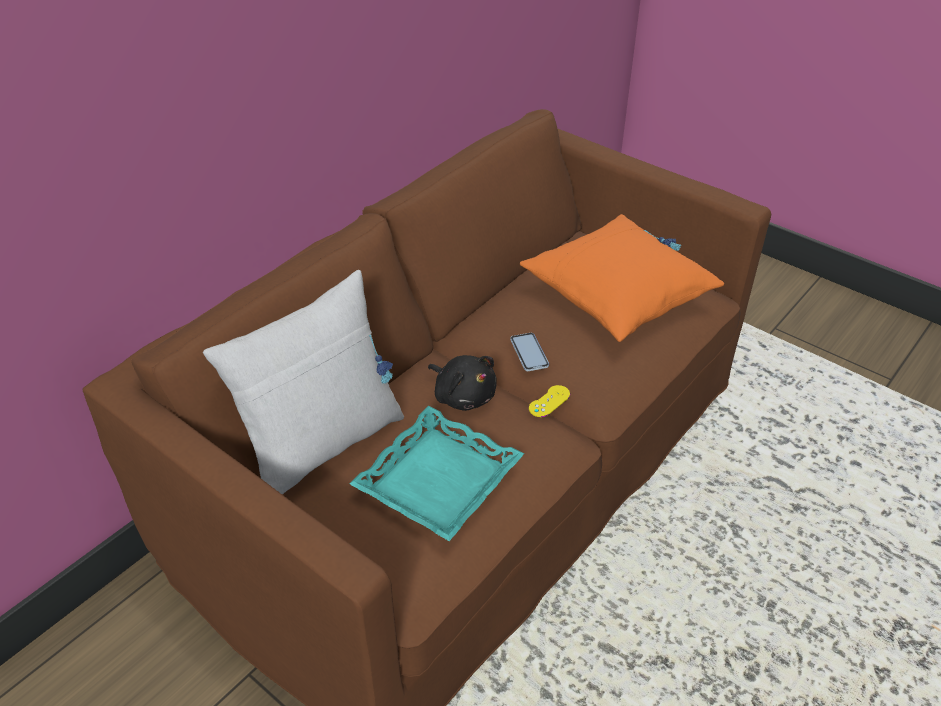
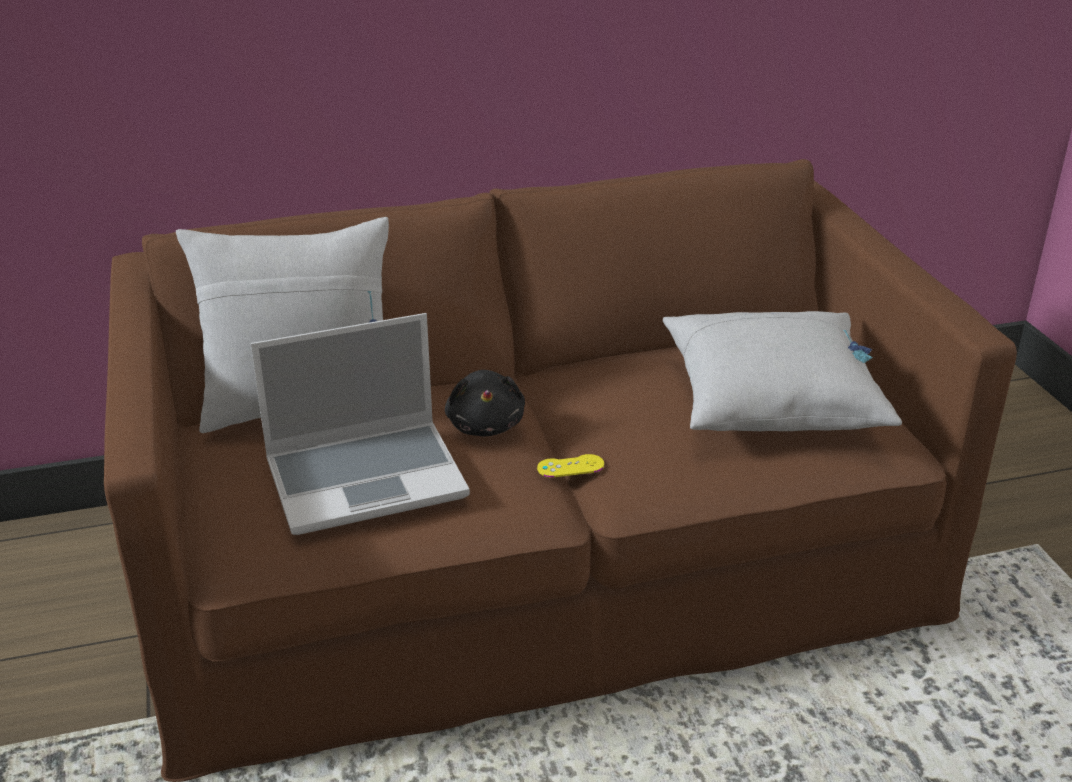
camera: 35 degrees right, 10 degrees down
turquoise tray [349,406,524,541] -> laptop [251,313,470,535]
phone [510,333,549,371] -> none
orange pillow [520,214,724,342] -> grey pillow [663,311,902,431]

